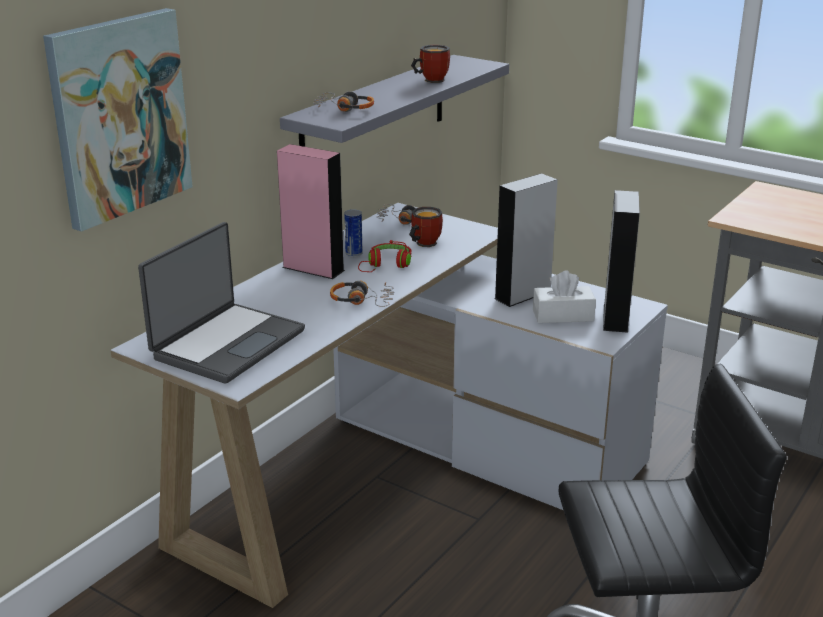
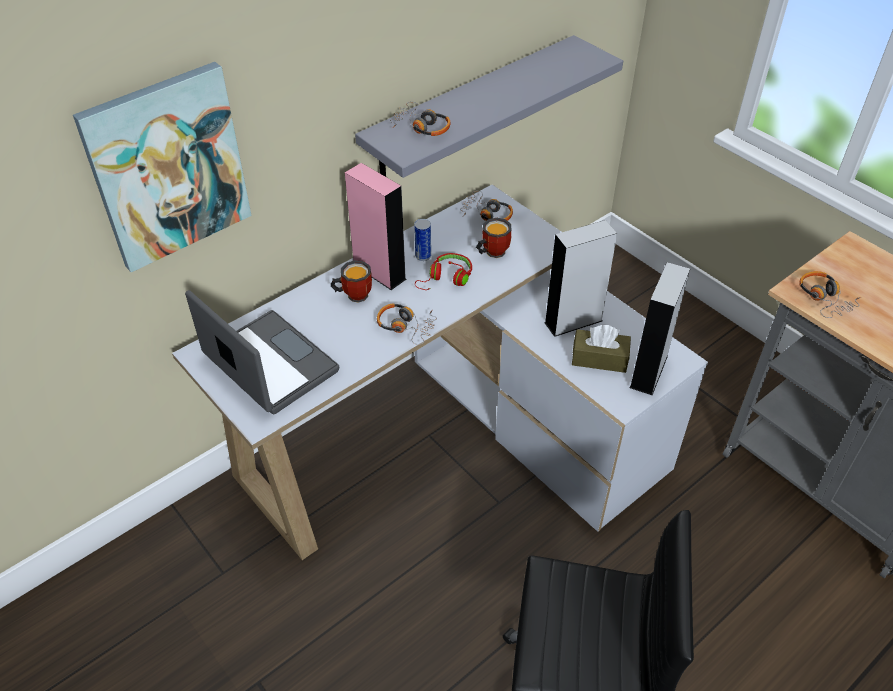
camera: 15 degrees right, 20 degrees up
laptop [138,222,305,384] -> laptop turned 90 degrees counterclockwise [185,290,339,415]
mug [411,45,450,83] -> mug moved to [331,260,372,303]
white tissue box [533,270,596,323] -> brown tissue box [572,325,631,373]
none -> headphones [799,271,861,318]

